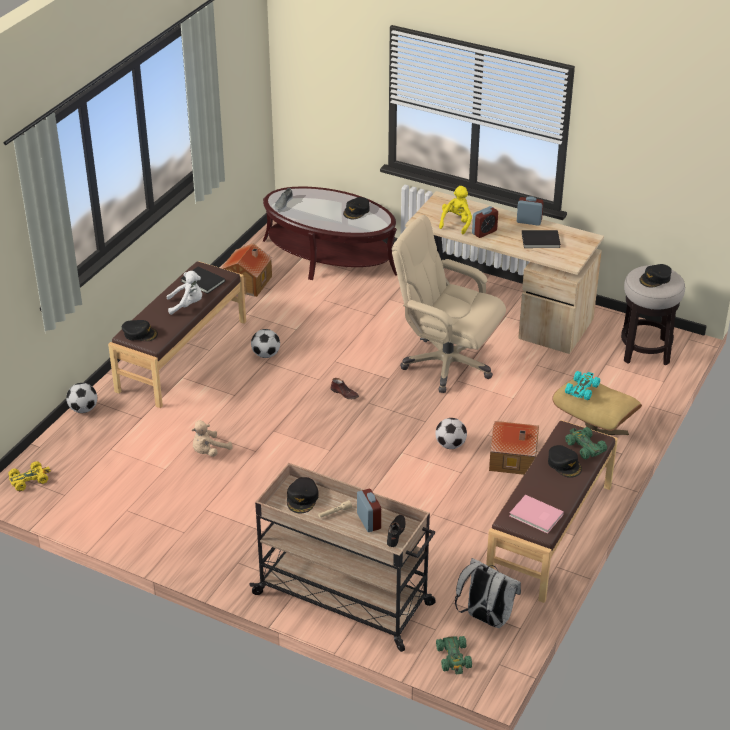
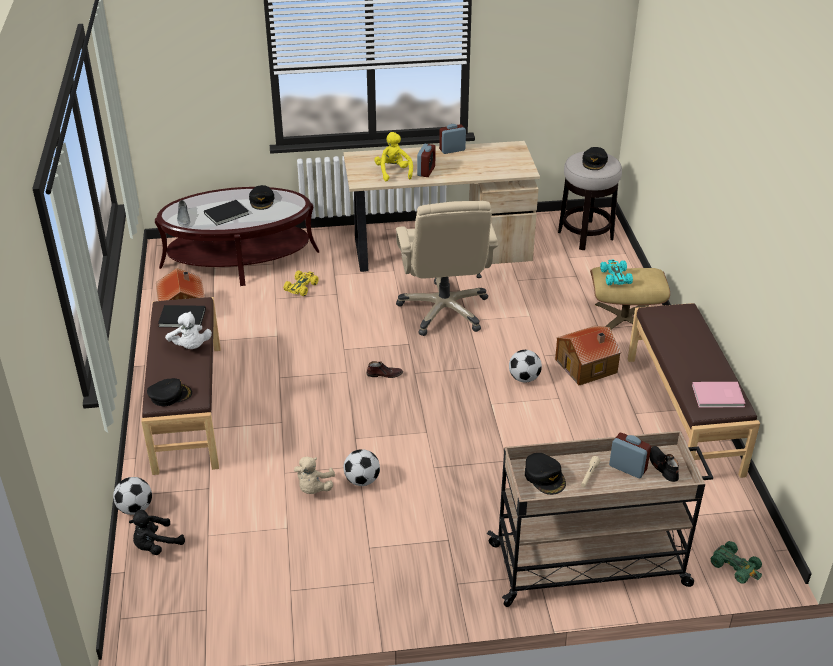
camera: 35 degrees left, 0 degrees up
yellow toy car [8,461,51,491] -> yellow toy car moved to [283,271,319,296]
white plush toy [166,271,202,315] -> white plush toy turned 105 degrees clockwise [165,312,212,349]
football [251,329,280,358] -> football moved to [344,449,380,486]
beige office chair [392,215,506,393] -> beige office chair turned 90 degrees counterclockwise [396,201,498,336]
white backpack [455,558,521,628] -> none
black book [522,230,561,248] -> black book moved to [204,200,249,226]
black cap [548,445,582,478] -> none
green toy car [565,427,607,459] -> none
none -> black plush toy [129,510,185,555]

